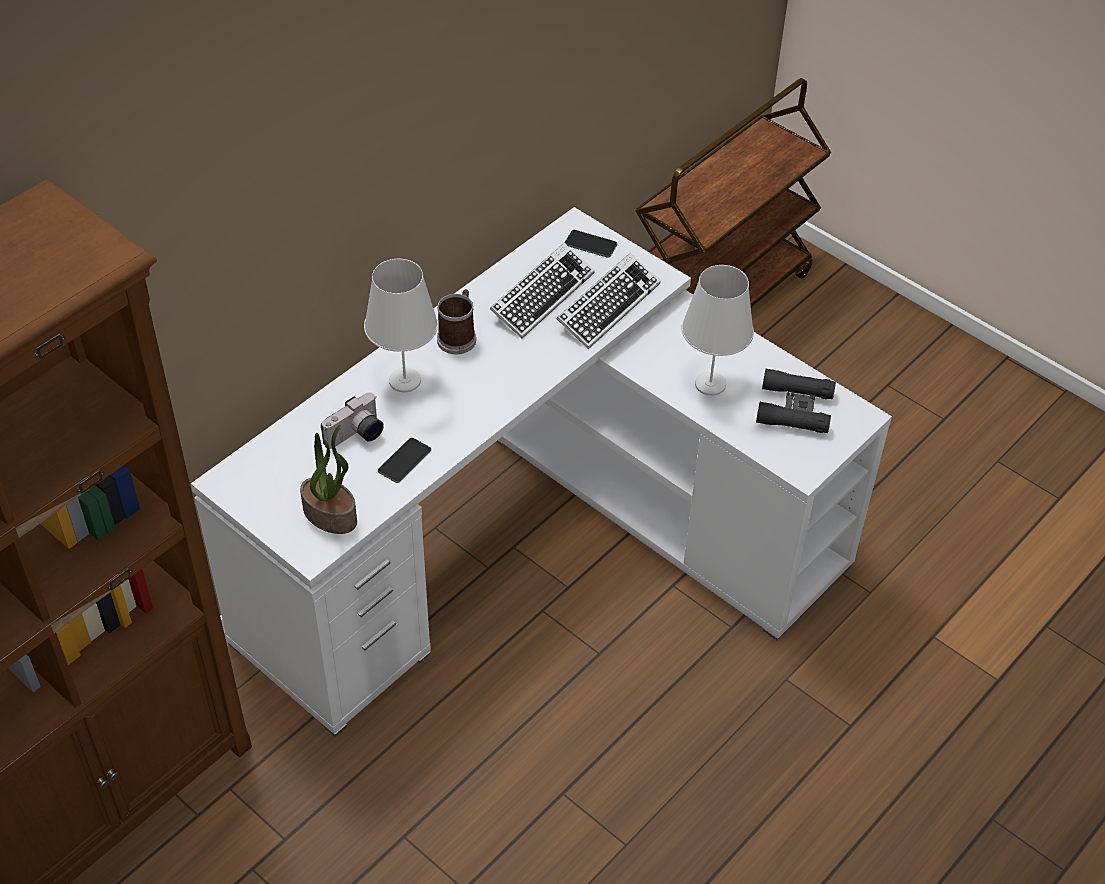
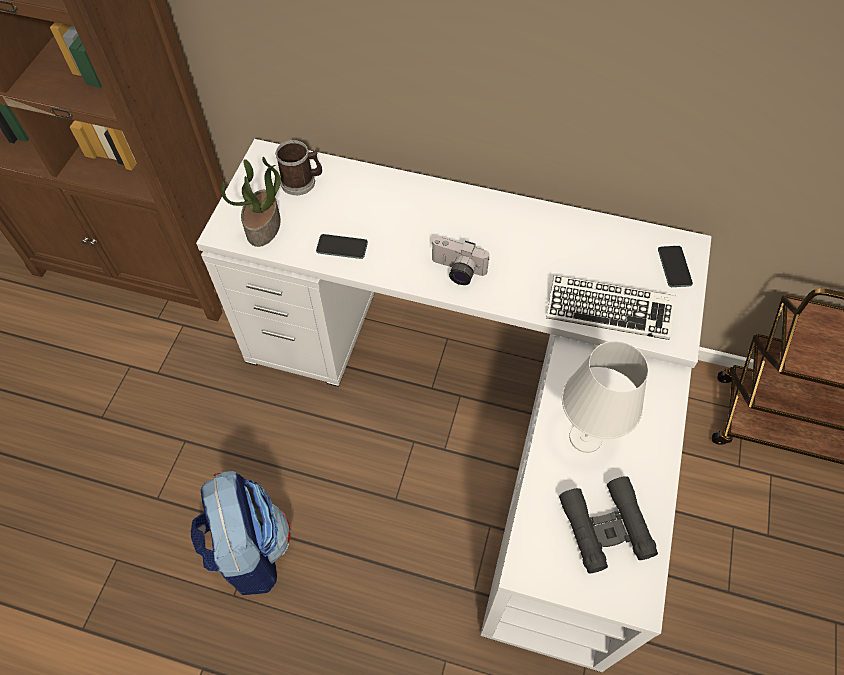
camera: 65 degrees right, 10 degrees up
camera [321,393,384,449] -> camera moved to [431,237,490,285]
white table lamp [364,259,438,393] -> none
mug [437,289,476,354] -> mug moved to [275,140,322,195]
keyboard [490,243,595,338] -> none
none -> backpack [191,471,291,595]

